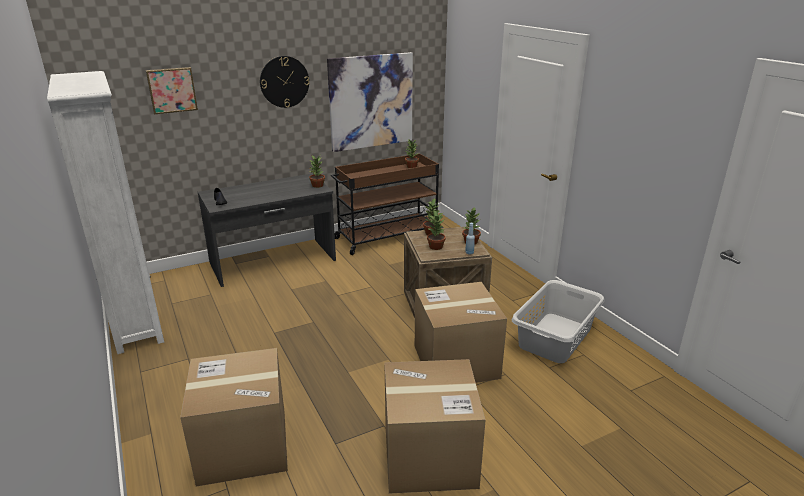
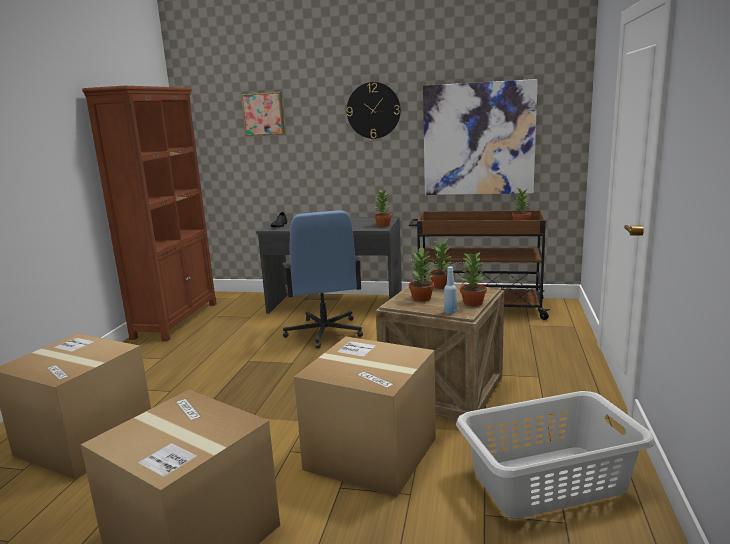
camera: 40 degrees right, 10 degrees down
white bookcase [47,71,164,354] -> brown bookcase [82,86,217,341]
none -> blue office chair [282,210,363,349]

